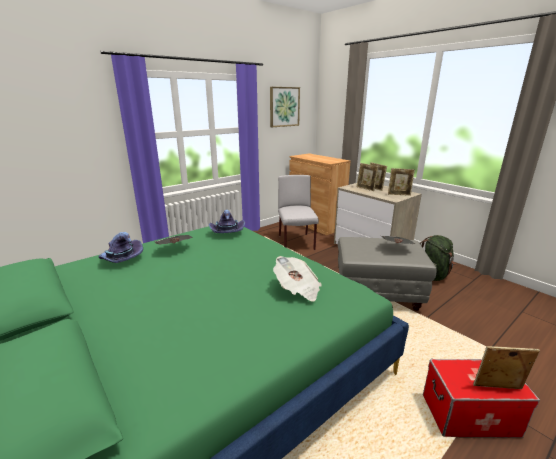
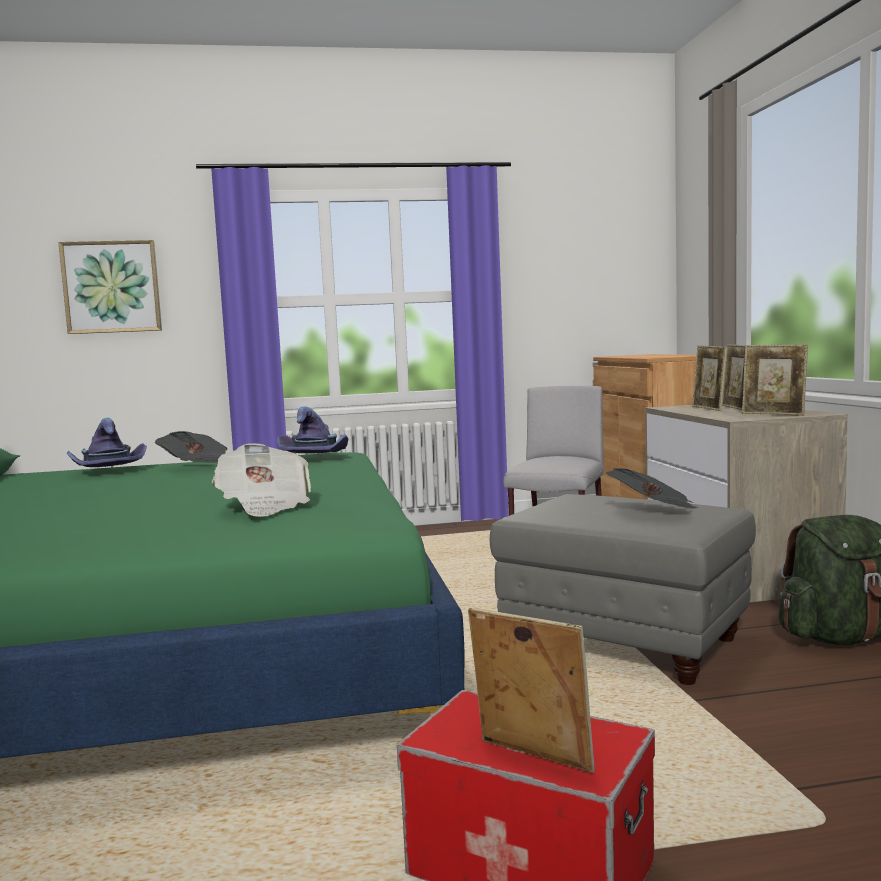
camera: 30 degrees right, 15 degrees down
picture [270,87,300,127] -> picture moved to [58,240,162,334]

